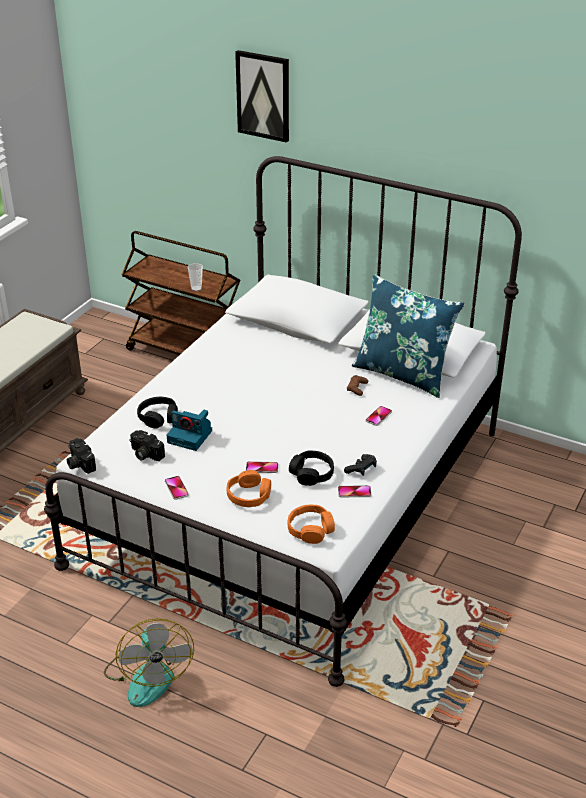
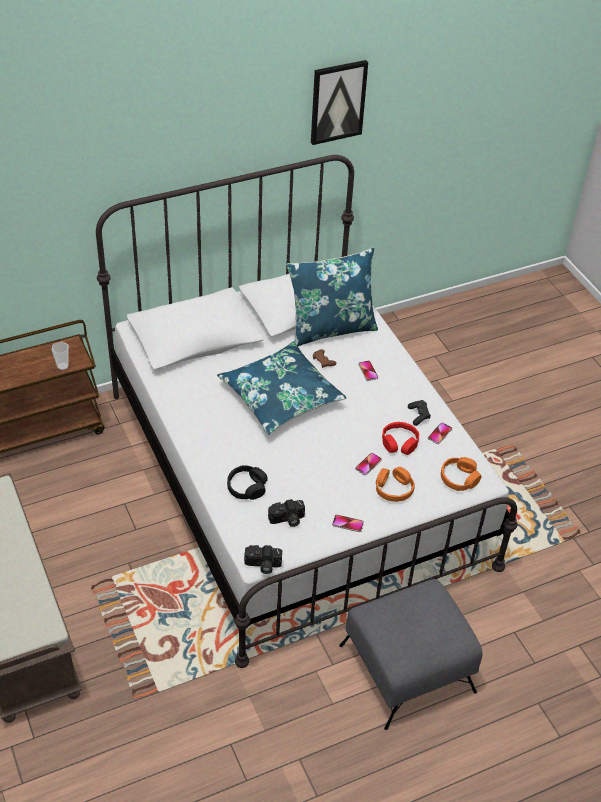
camera: 55 degrees left, 10 degrees up
fan [104,618,194,707] -> grey ottoman [339,579,482,730]
camera [166,410,212,451] -> none
picture [235,50,289,143] -> picture moved to [311,60,368,145]
black headphones [289,450,334,486] -> red headphones [382,422,419,455]
none -> blue pillow [217,342,346,435]

